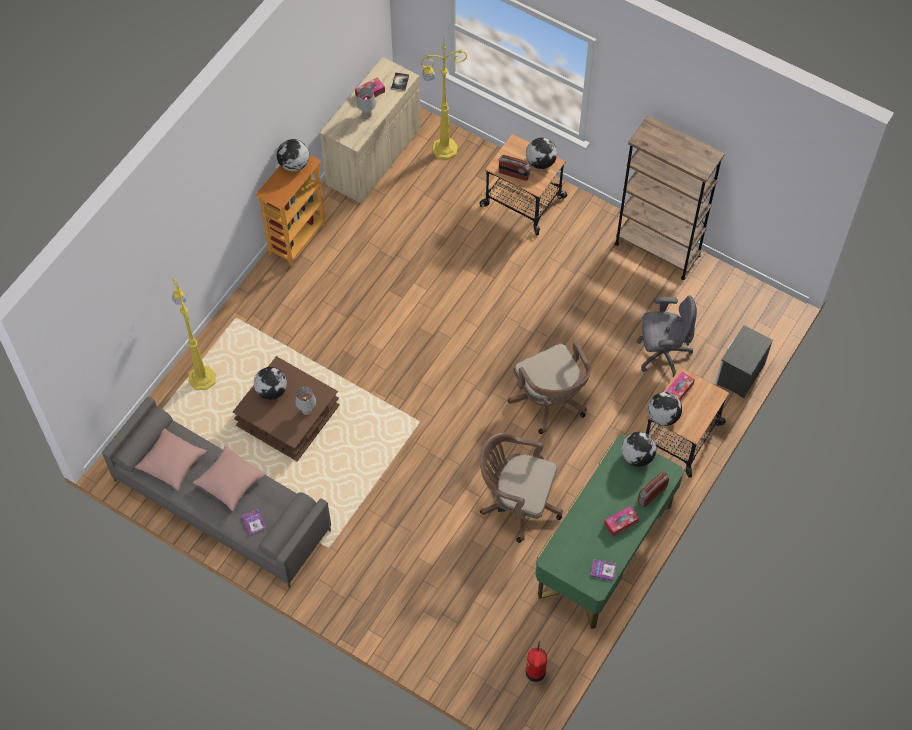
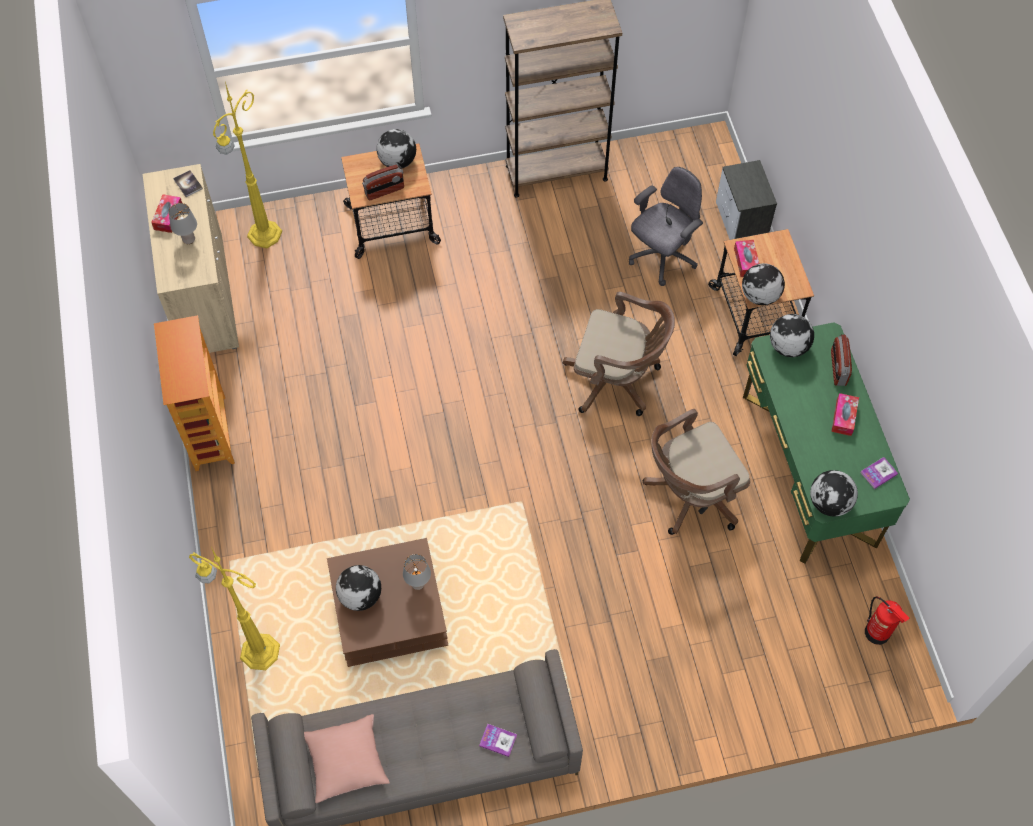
camera: 45 degrees left, 0 degrees up
pink pillow [193,445,266,511] -> none
globe [277,139,309,172] -> globe moved to [810,470,858,517]

